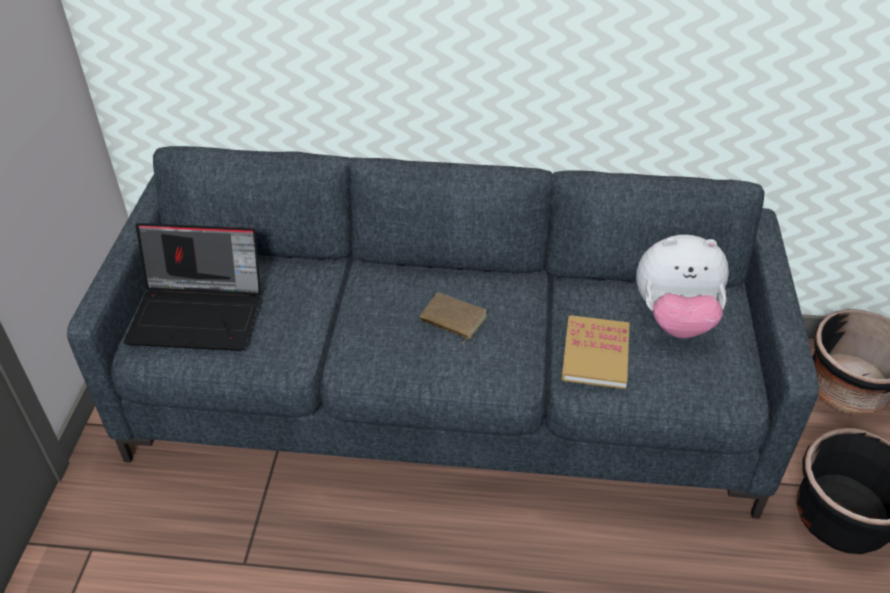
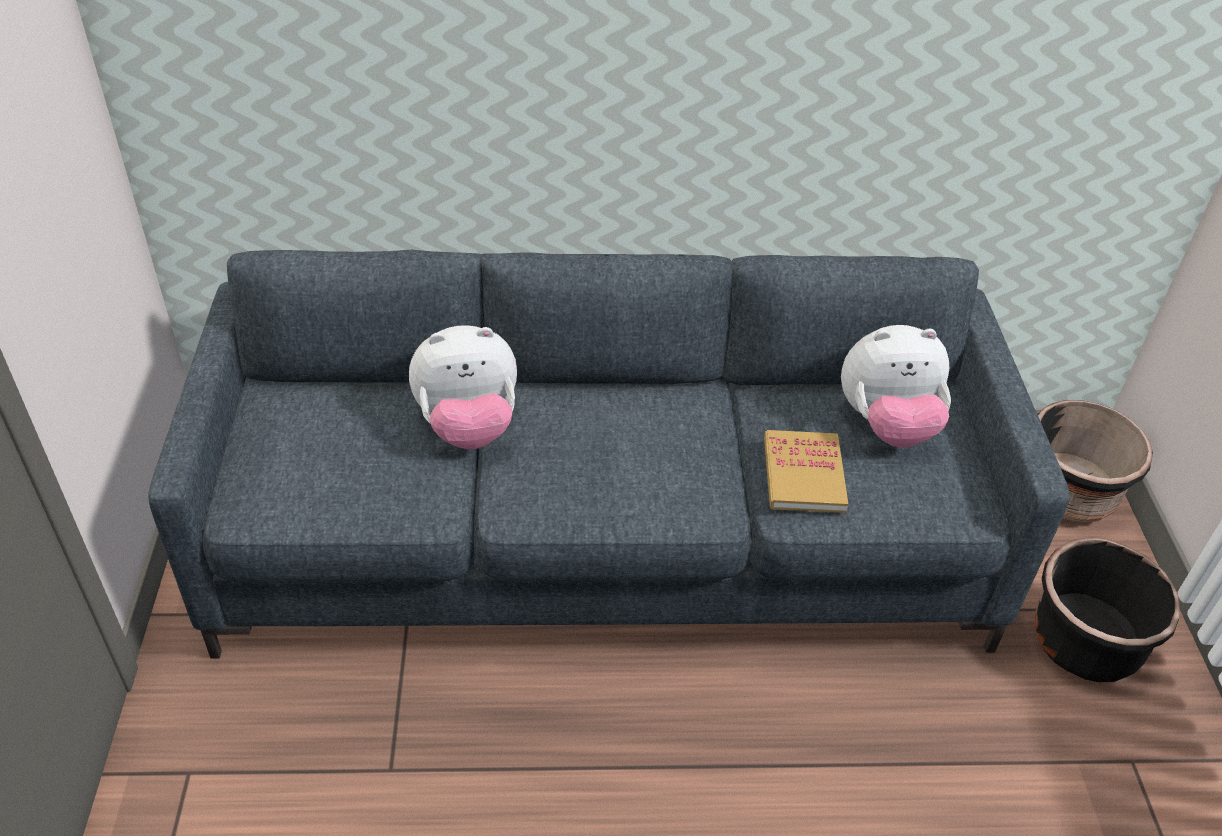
camera: 10 degrees left, 0 degrees up
laptop [124,223,261,351] -> none
brown book [420,292,487,344] -> none
none -> plush toy [409,325,517,449]

